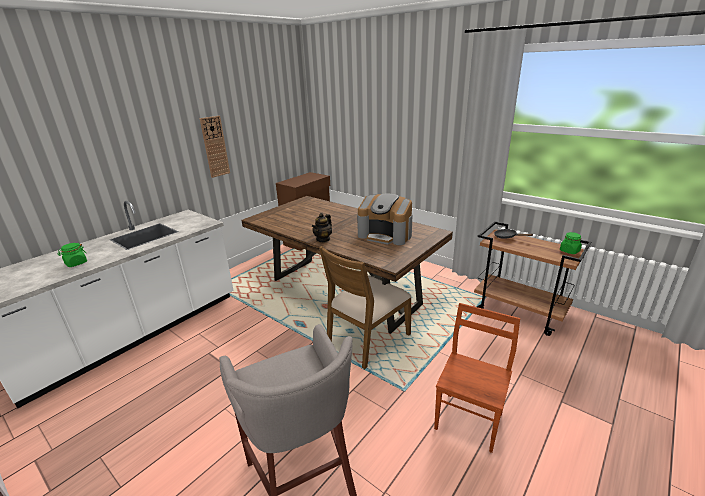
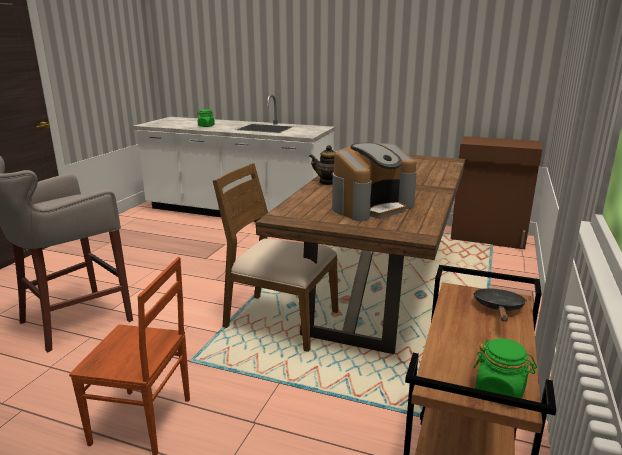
camera: 70 degrees right, 5 degrees down
wall clock [200,116,230,178] -> none
coffee machine [357,194,413,245] -> coffee machine turned 135 degrees counterclockwise [332,143,417,221]

